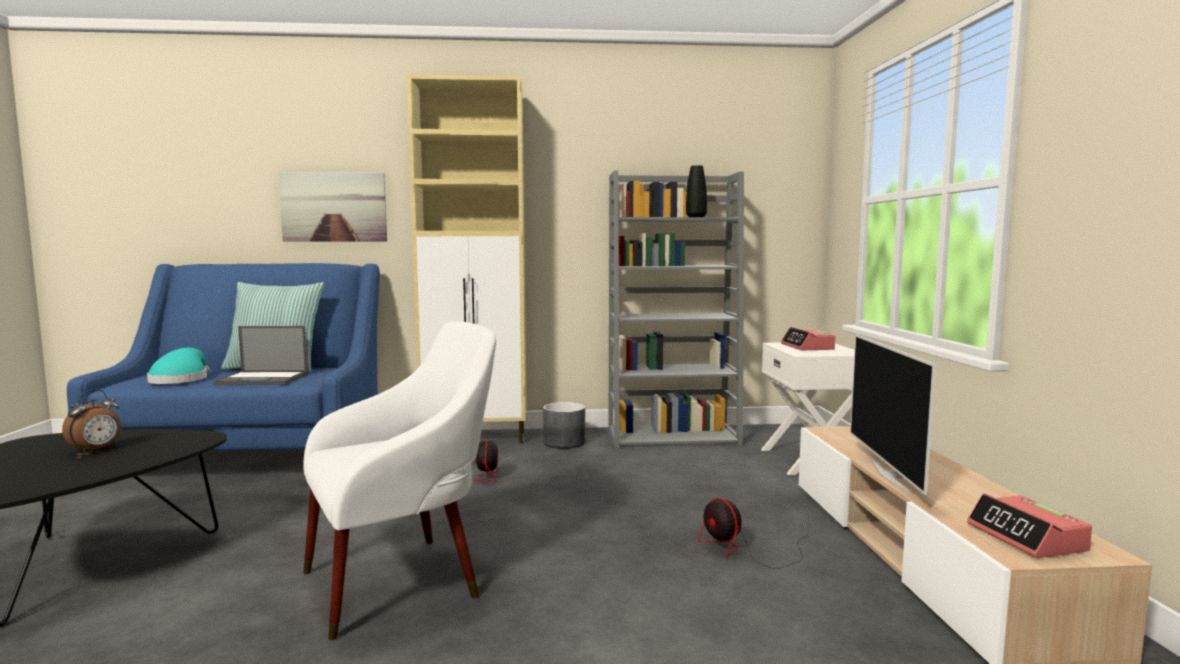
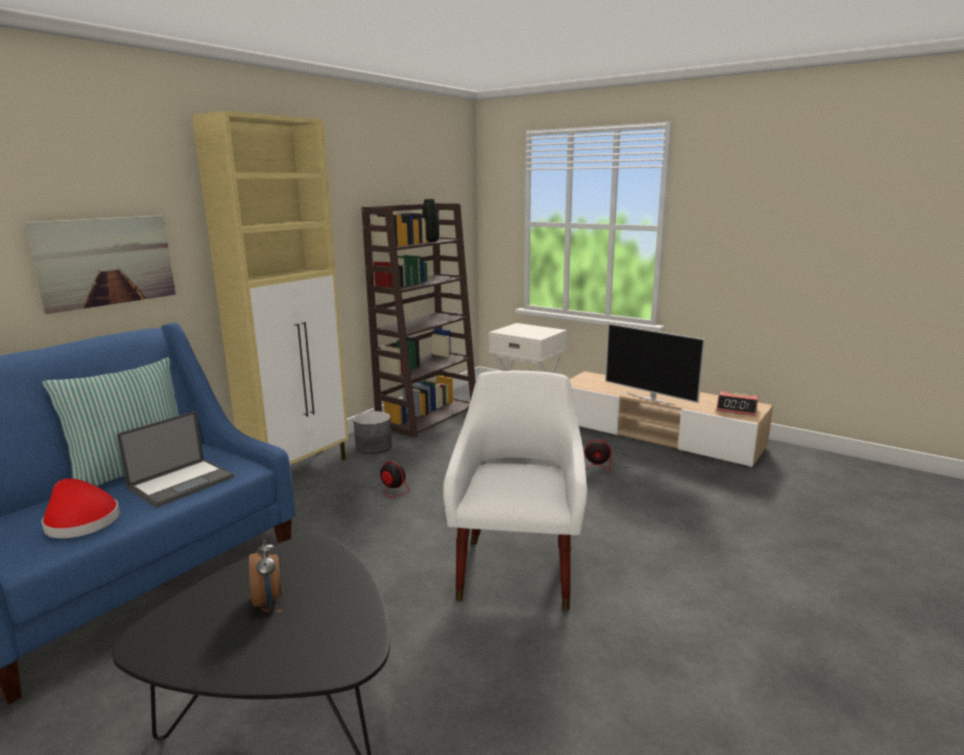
camera: 50 degrees left, 10 degrees up
turquoise hat [147,348,210,384] -> red hat [42,478,120,538]
grey bookcase [608,170,744,448] -> brown bookcase [361,203,476,438]
alarm clock [781,327,835,351] -> none

